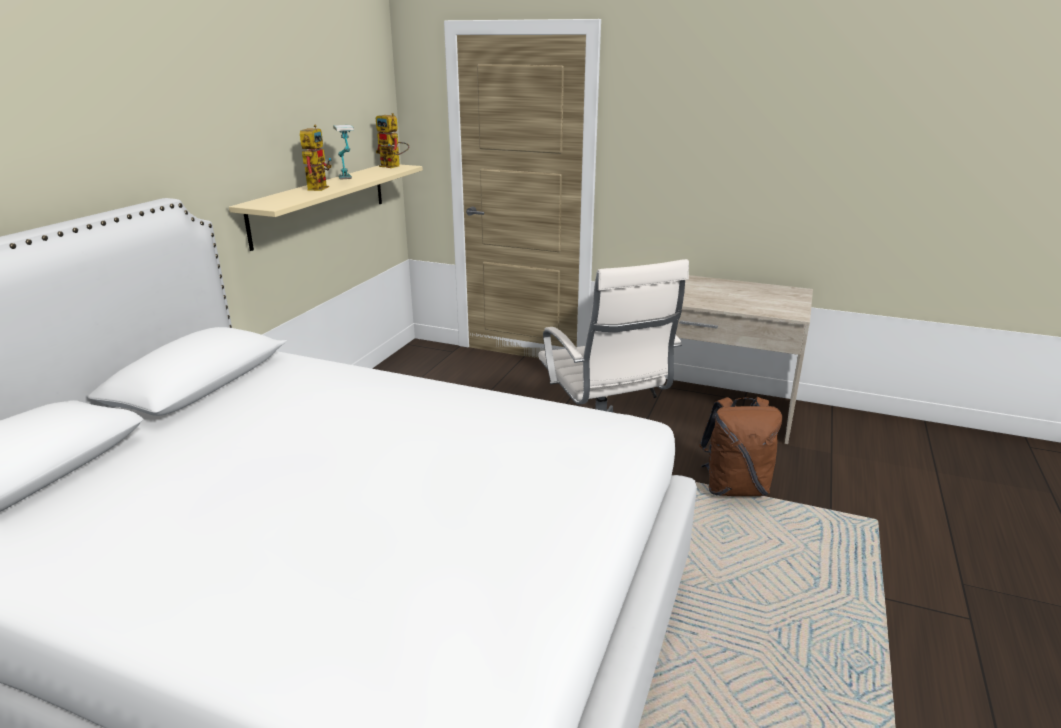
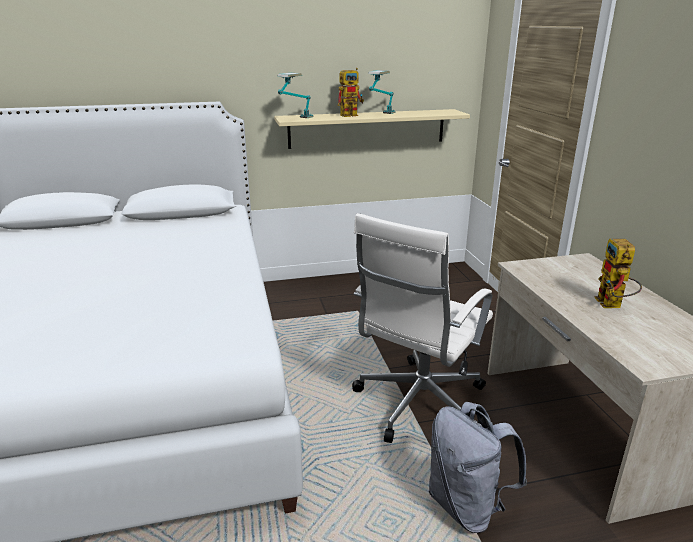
camera: 55 degrees right, 0 degrees up
toy robot [376,113,409,168] -> toy robot moved to [594,239,642,308]
brown backpack [699,397,782,496] -> grey backpack [429,402,527,533]
none -> table lamp [277,73,314,118]

